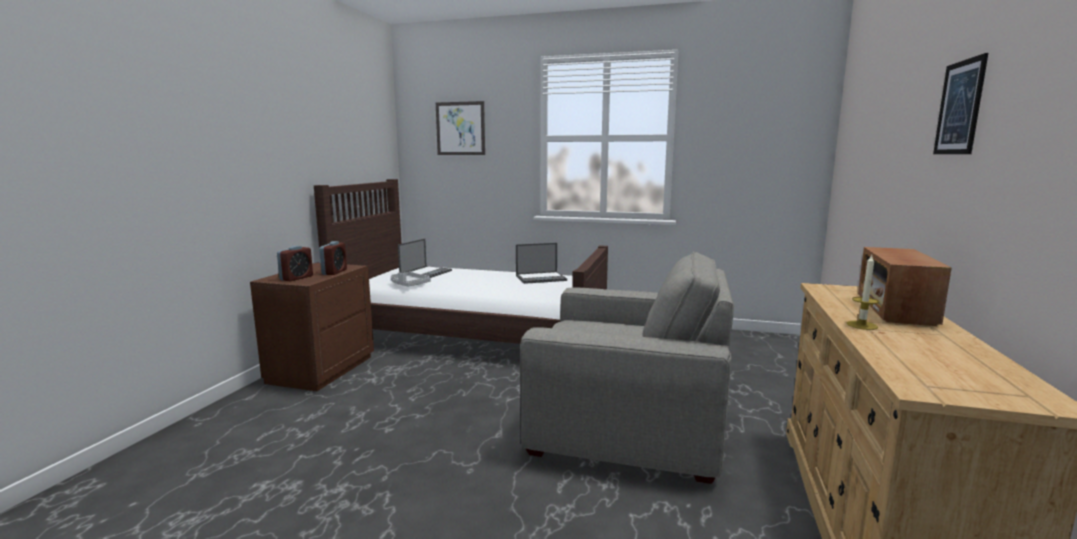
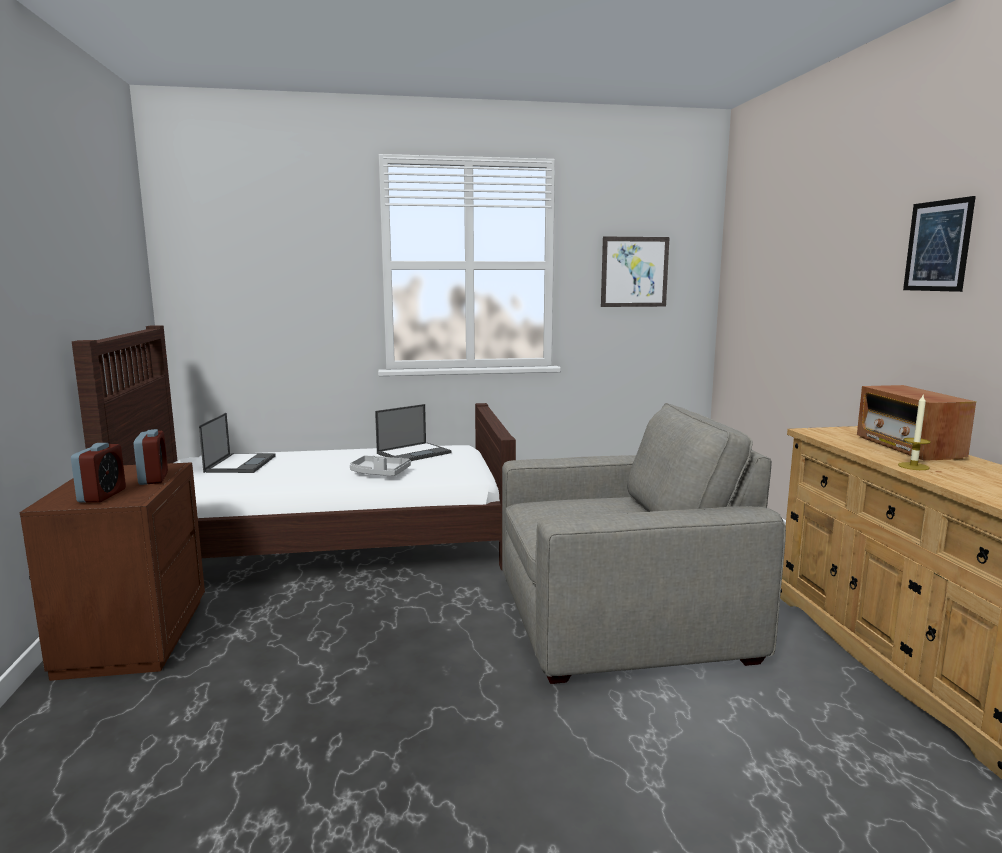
camera: 25 degrees left, 0 degrees up
grey tray [390,272,431,286] -> grey tray moved to [350,455,411,476]
picture [436,101,485,155] -> picture moved to [601,237,670,307]

